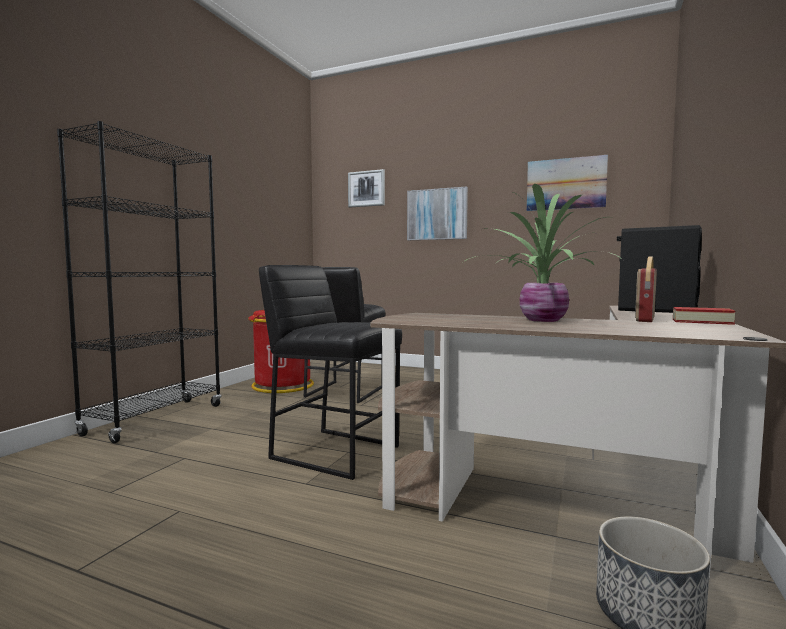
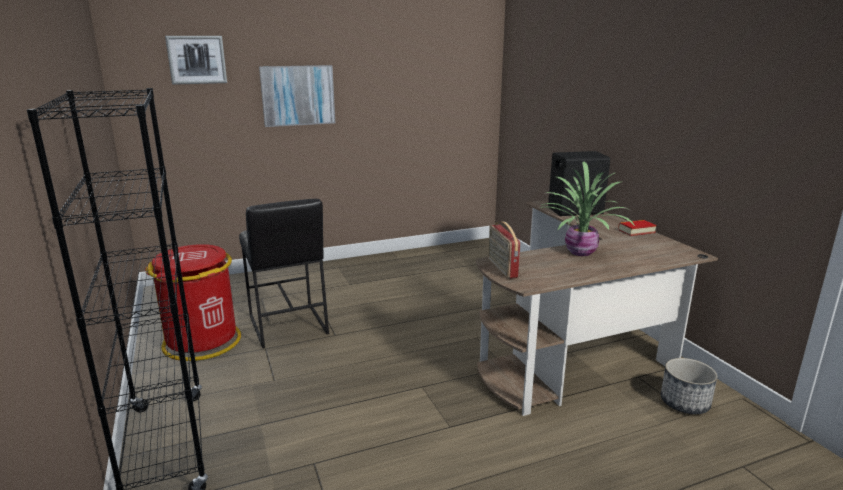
camera: 45 degrees left, 15 degrees up
black stool [259,265,402,480] -> none
picture [527,155,608,211] -> none
radio [635,256,657,322] -> radio moved to [488,221,520,279]

